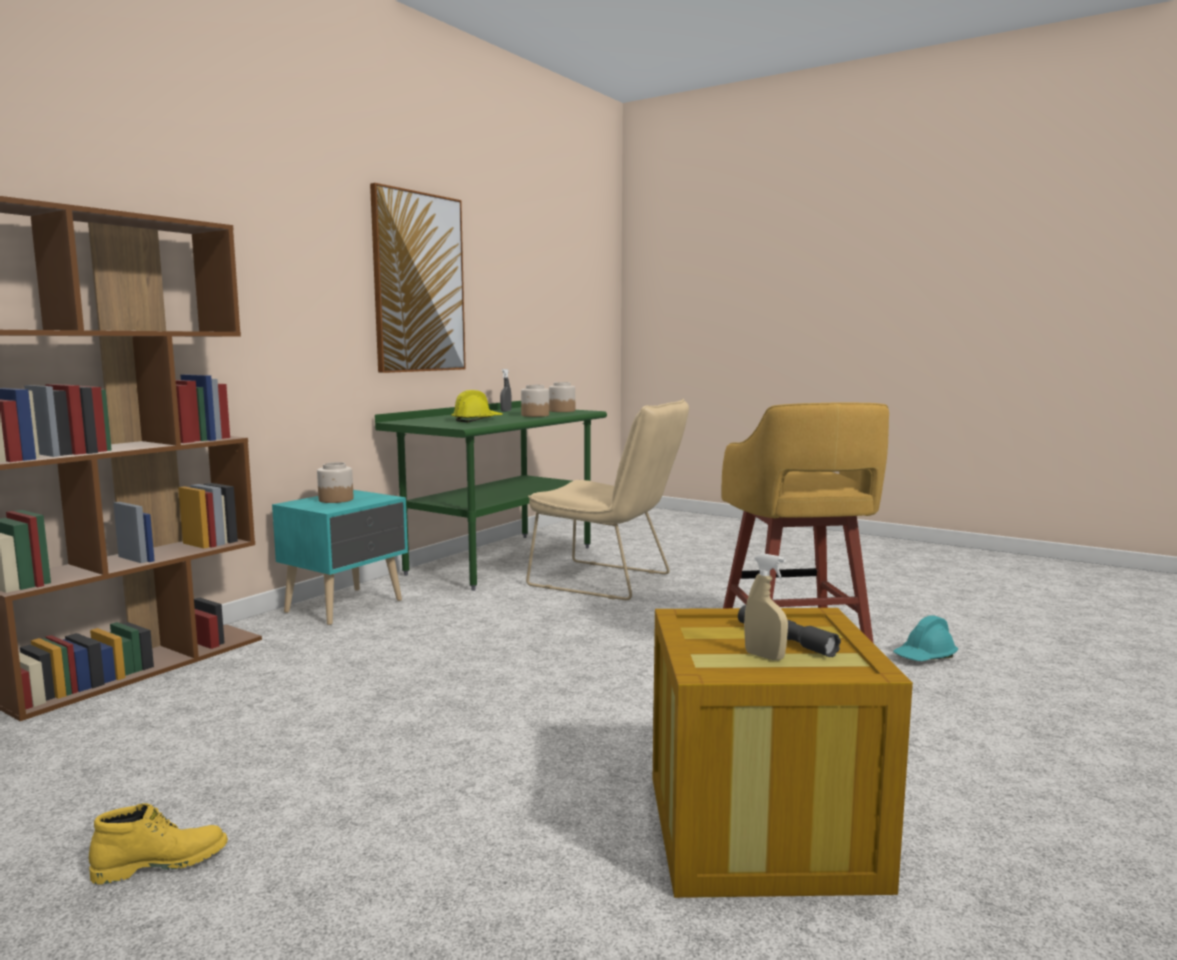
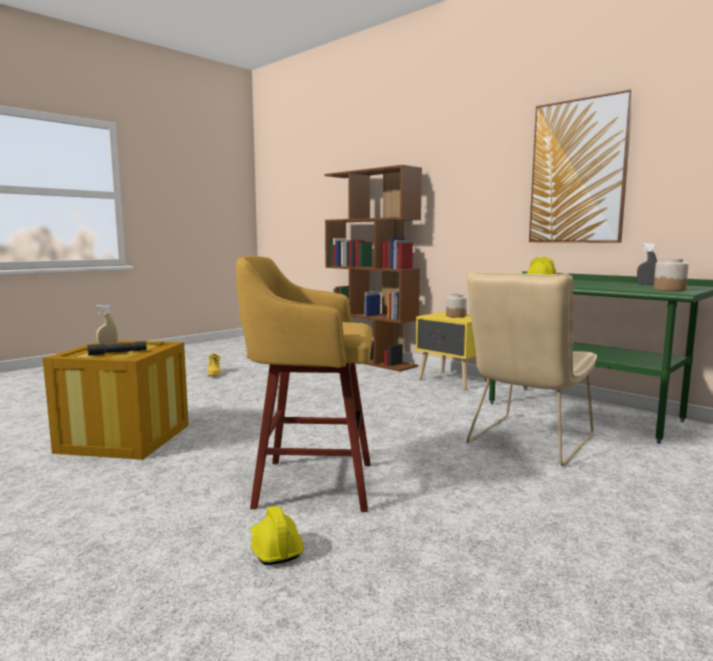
camera: 100 degrees right, 0 degrees up
turquoise nightstand [272,490,408,625] -> yellow nightstand [416,312,488,389]
jar [521,385,549,417] -> none
turquoise hard hat [893,615,958,661] -> yellow hard hat [251,506,304,565]

